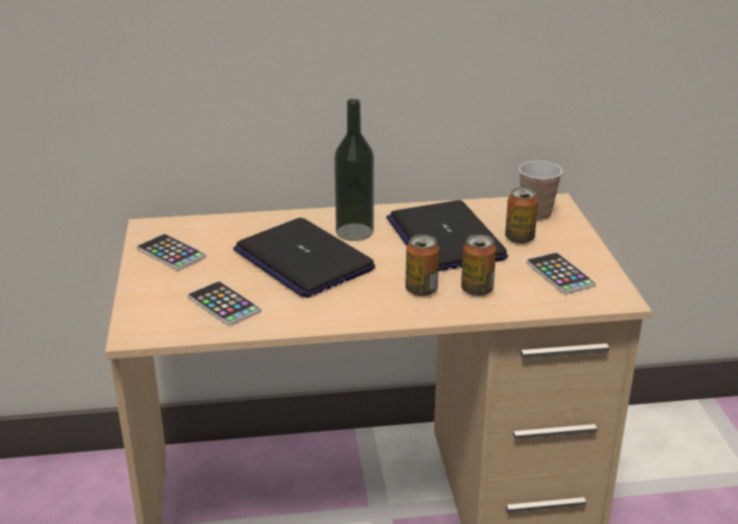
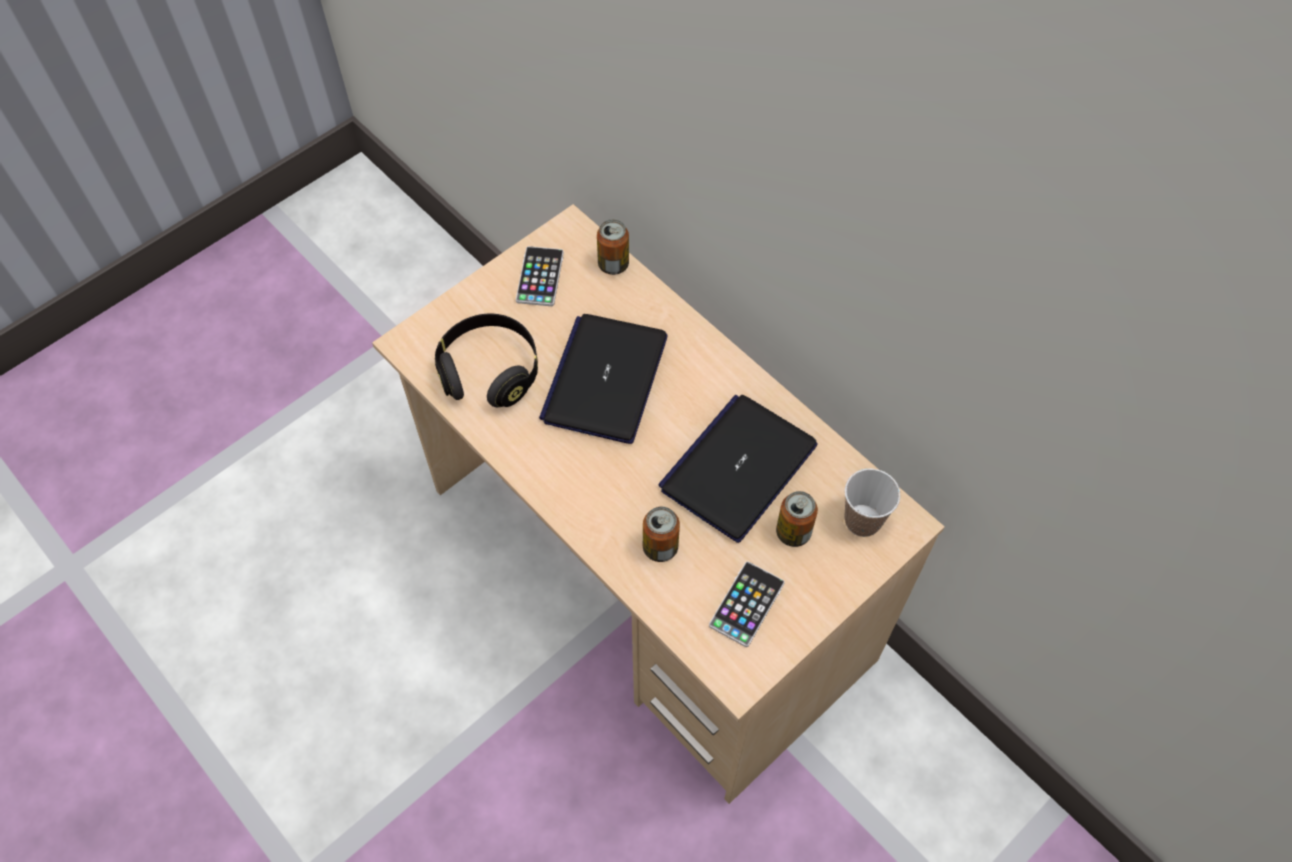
camera: 55 degrees right, 30 degrees up
phone [187,281,261,326] -> black headphones [435,314,538,407]
bottle [334,99,374,241] -> none
can [405,235,439,296] -> can moved to [597,219,629,275]

